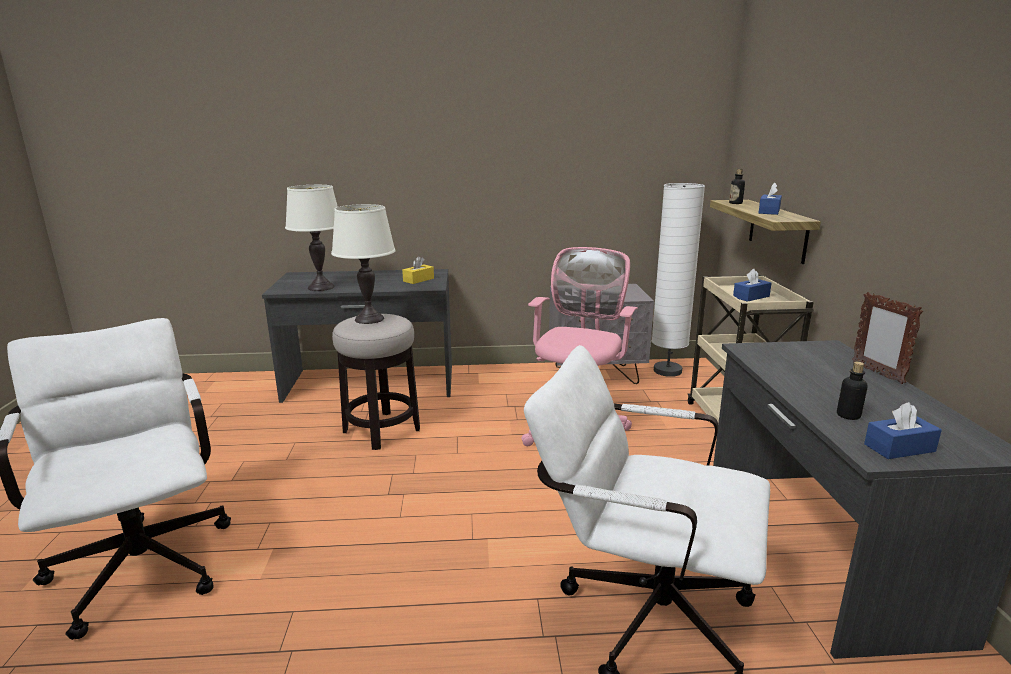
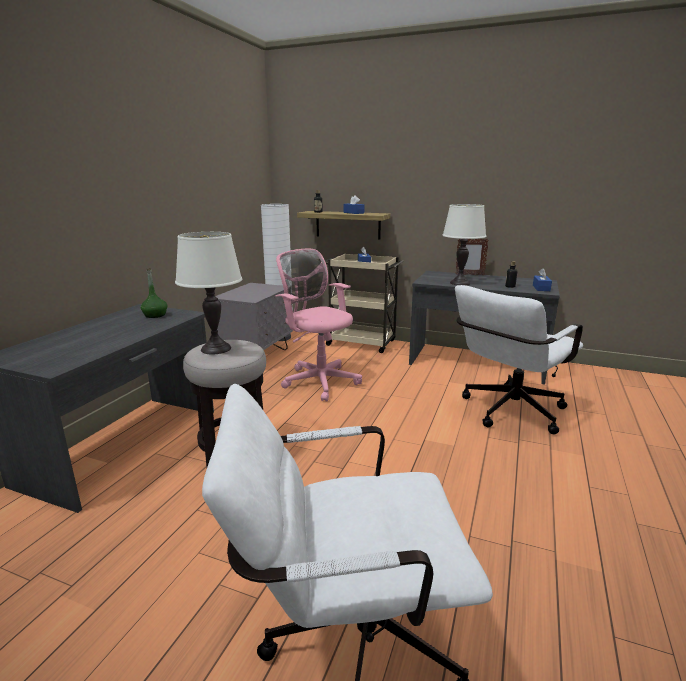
camera: 65 degrees left, 0 degrees up
white table lamp [285,185,338,291] -> white table lamp moved to [442,204,486,285]
yellow tissue box [402,256,434,284] -> green bottle [141,268,167,318]

